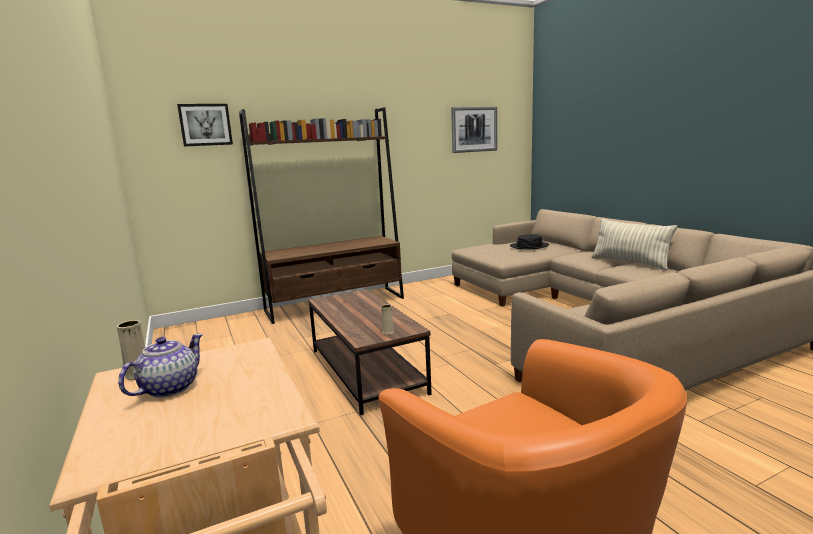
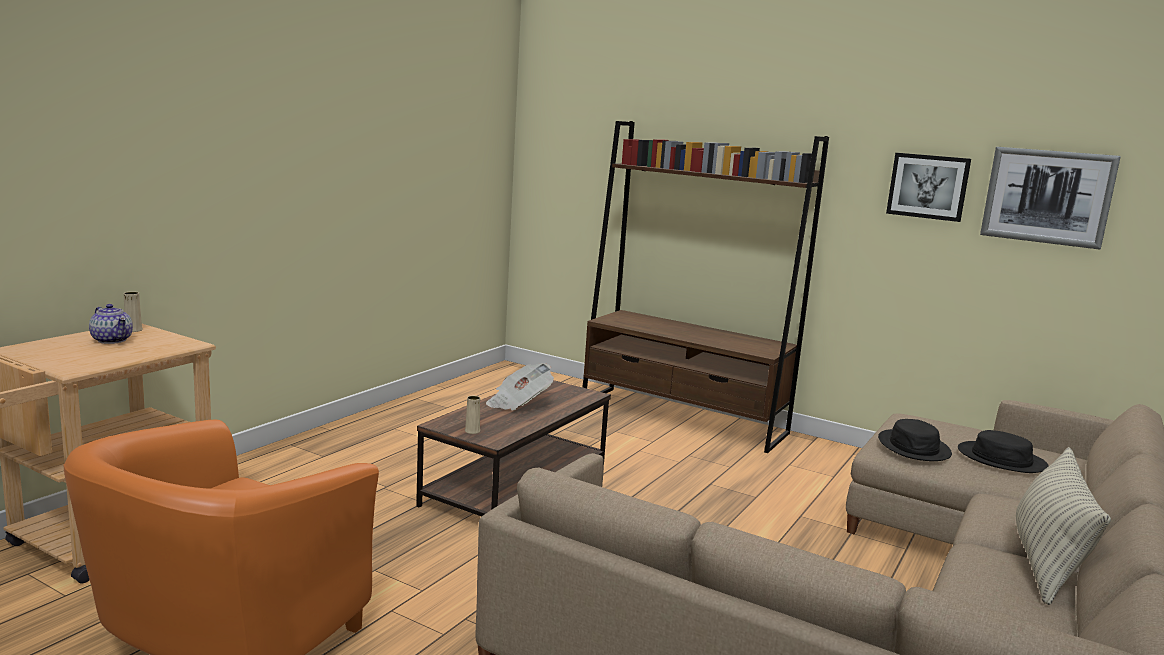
camera: 55 degrees right, 0 degrees up
teapot [118,334,203,398] -> teapot turned 45 degrees clockwise [89,304,133,344]
picture [177,104,233,147] -> picture moved to [886,153,971,222]
none -> newspaper [486,363,554,411]
none -> black hat [878,419,952,461]

